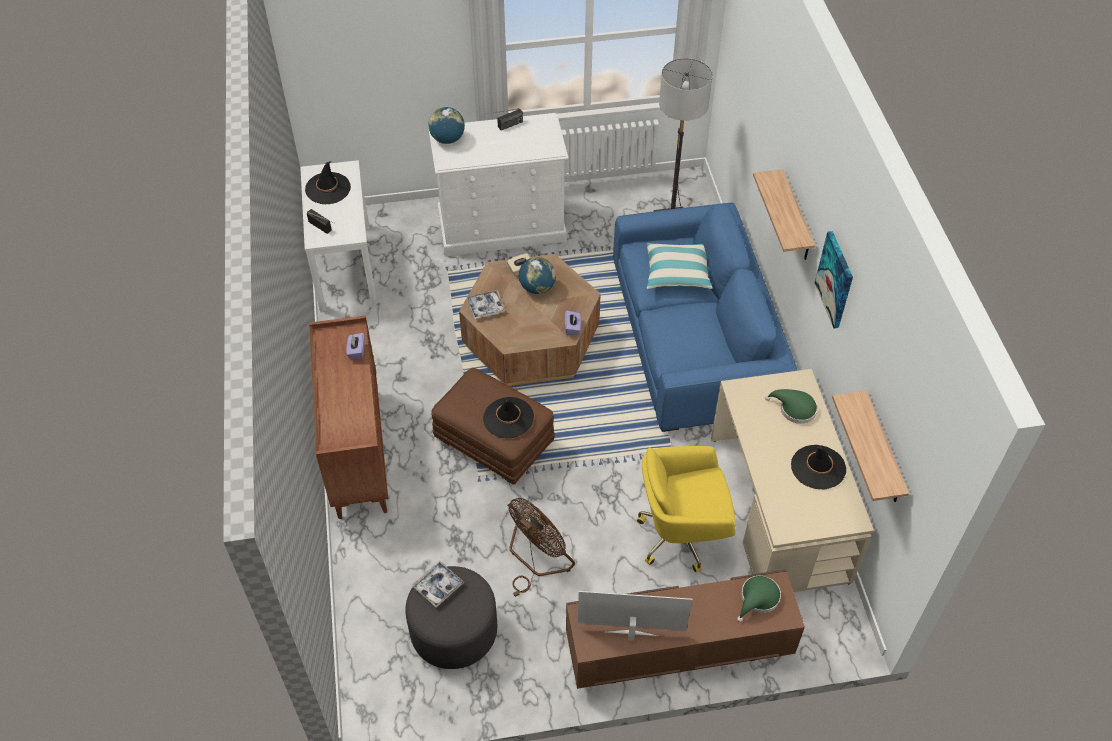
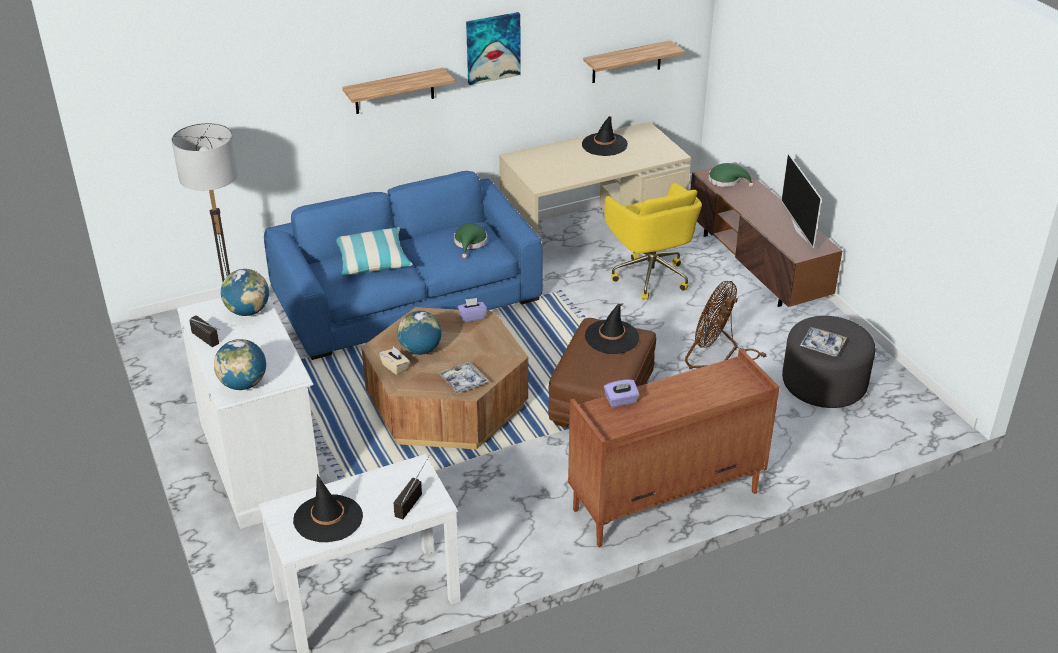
camera: 105 degrees left, 15 degrees down
green hat [765,389,817,424] -> green hat moved to [454,223,487,258]
none -> globe [221,269,269,316]

